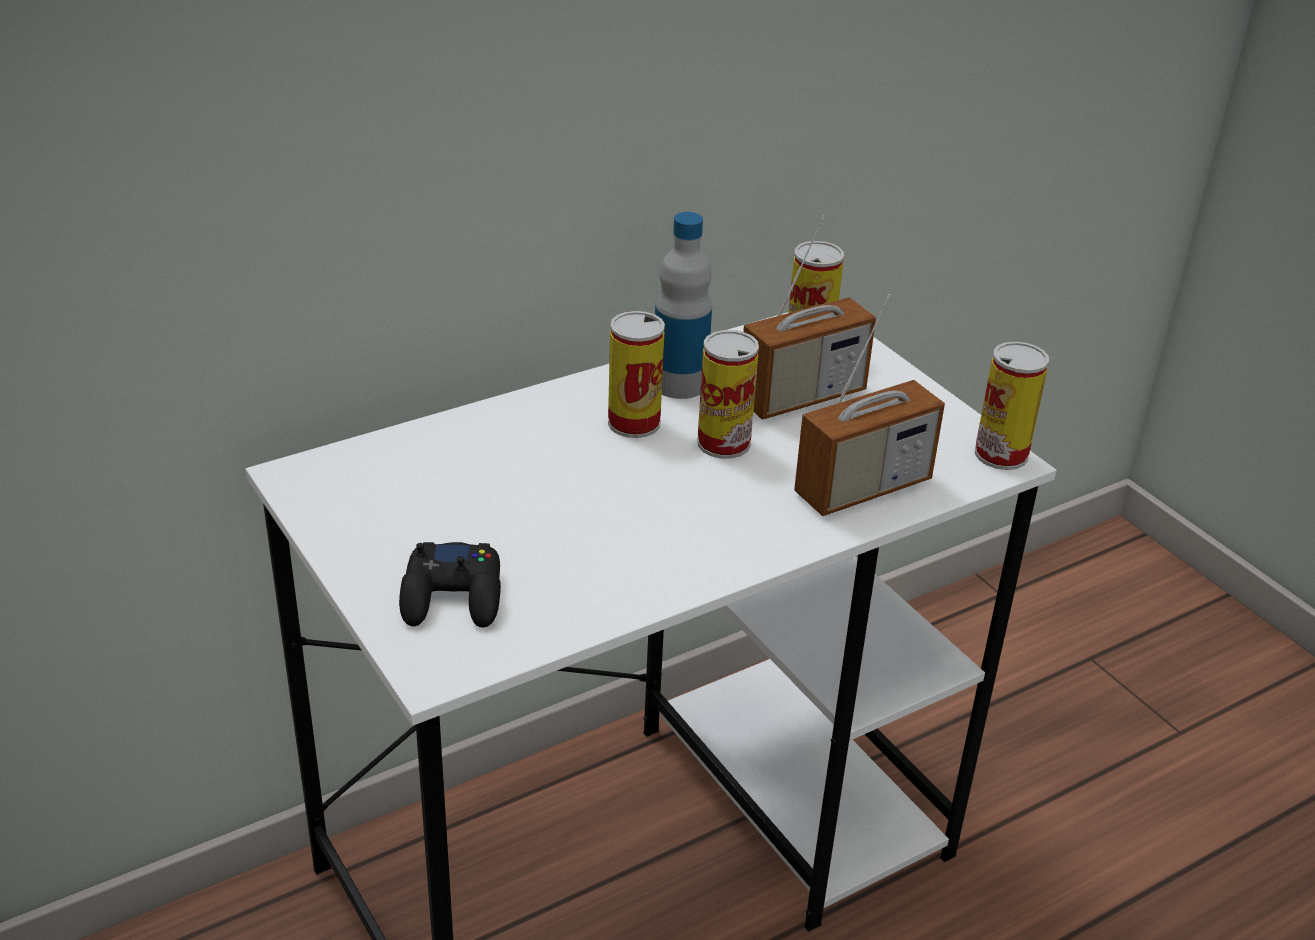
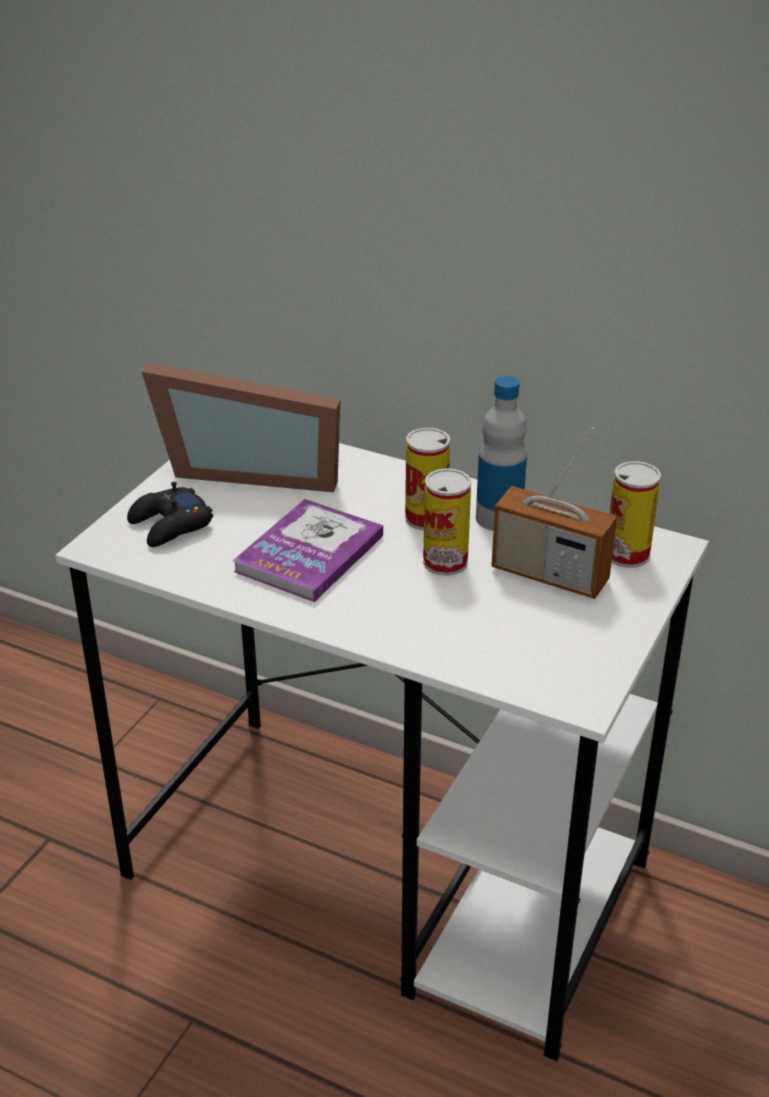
camera: 60 degrees right, 0 degrees up
radio [794,294,945,516] -> none
can [975,341,1049,470] -> none
none -> picture frame [141,362,340,492]
none -> book [233,499,383,602]

